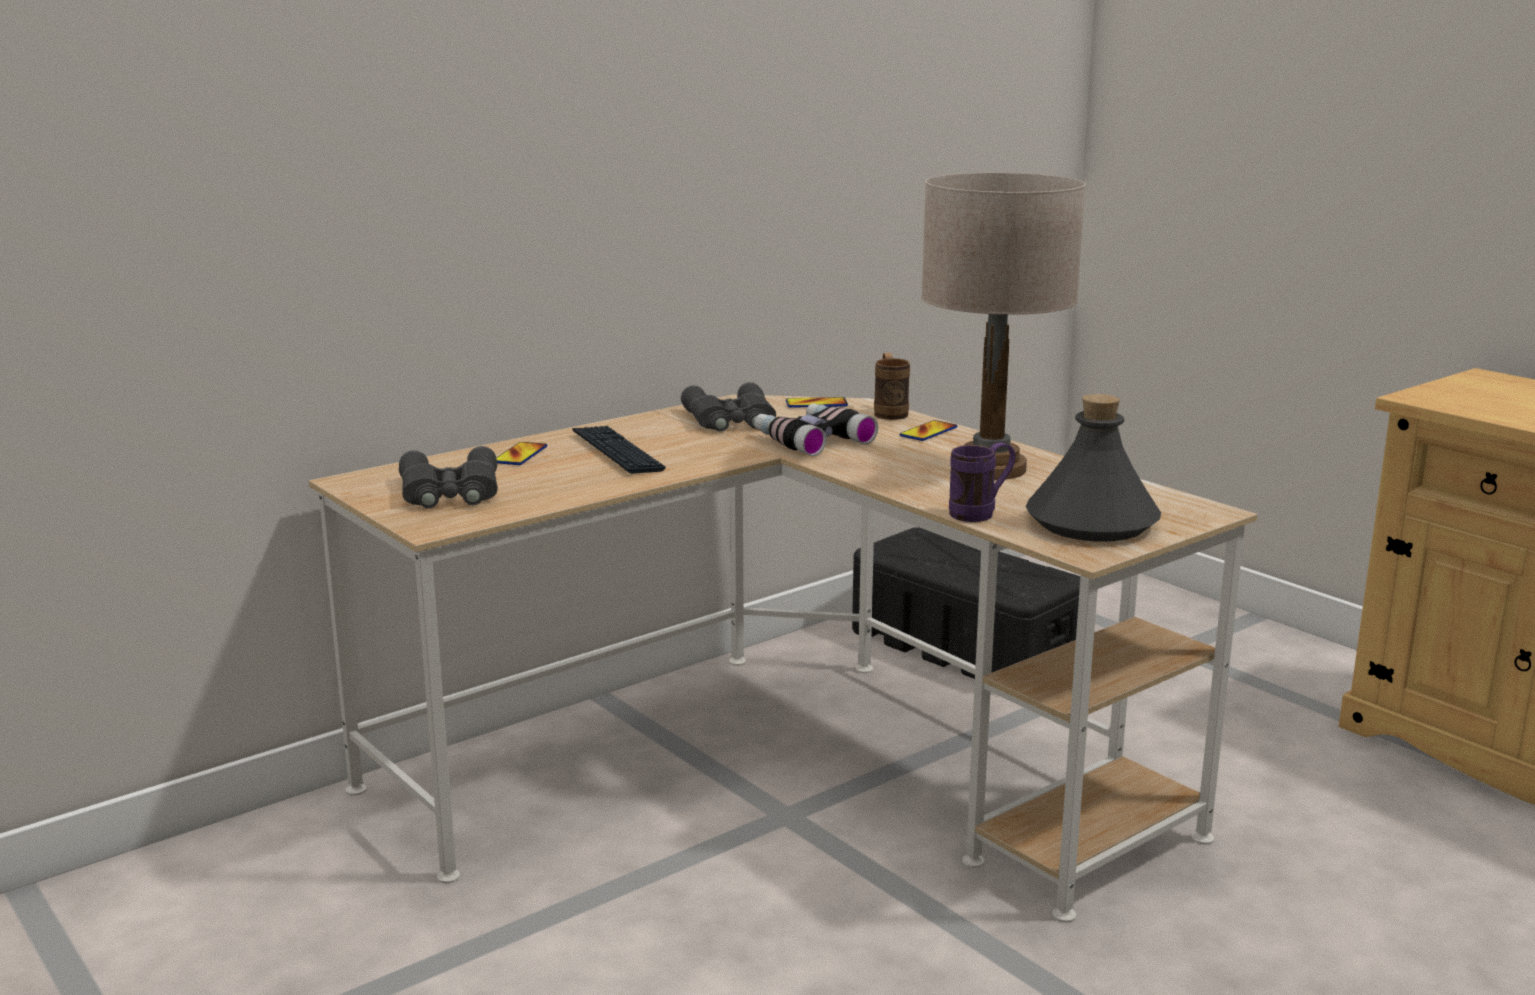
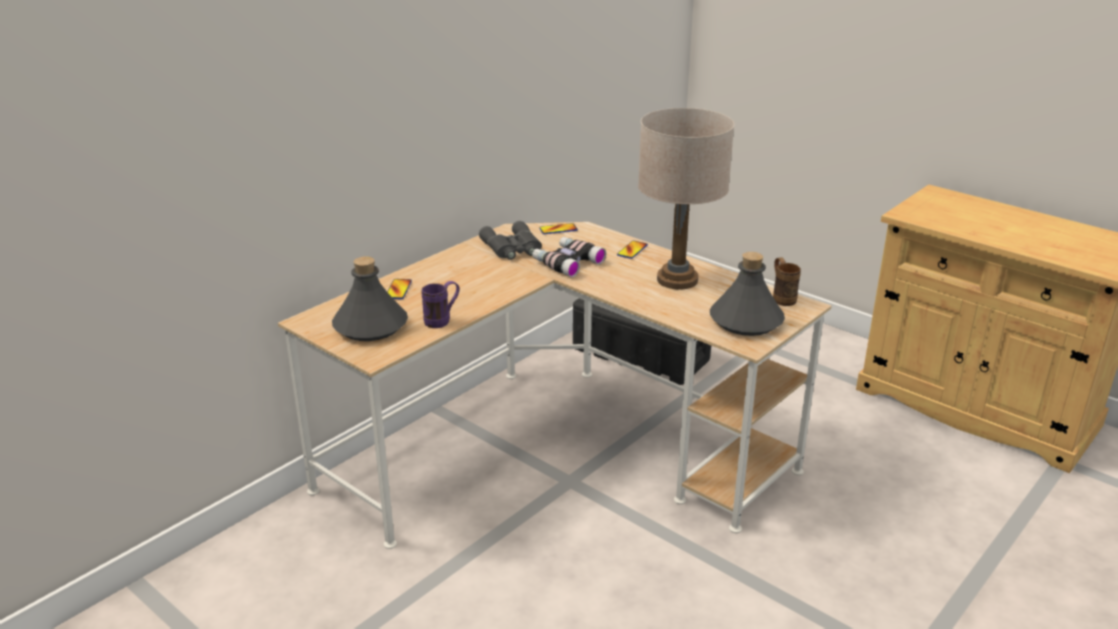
camera: 10 degrees left, 10 degrees up
grey binoculars [399,446,498,509] -> grey bottle [332,256,408,341]
keyboard [572,426,666,474] -> none
brown mug [874,352,910,420] -> brown mug moved to [773,257,801,306]
purple mug [949,442,1016,522] -> purple mug moved to [421,281,459,328]

